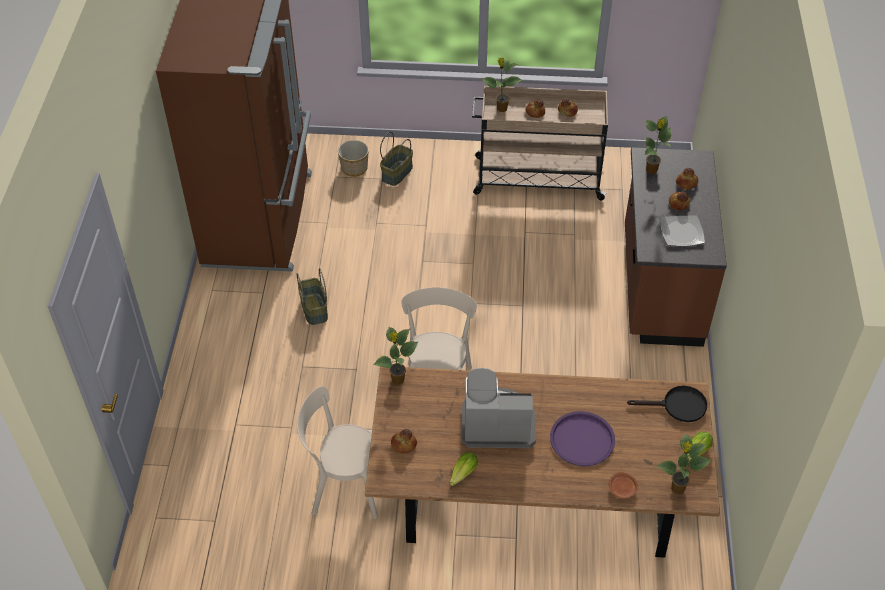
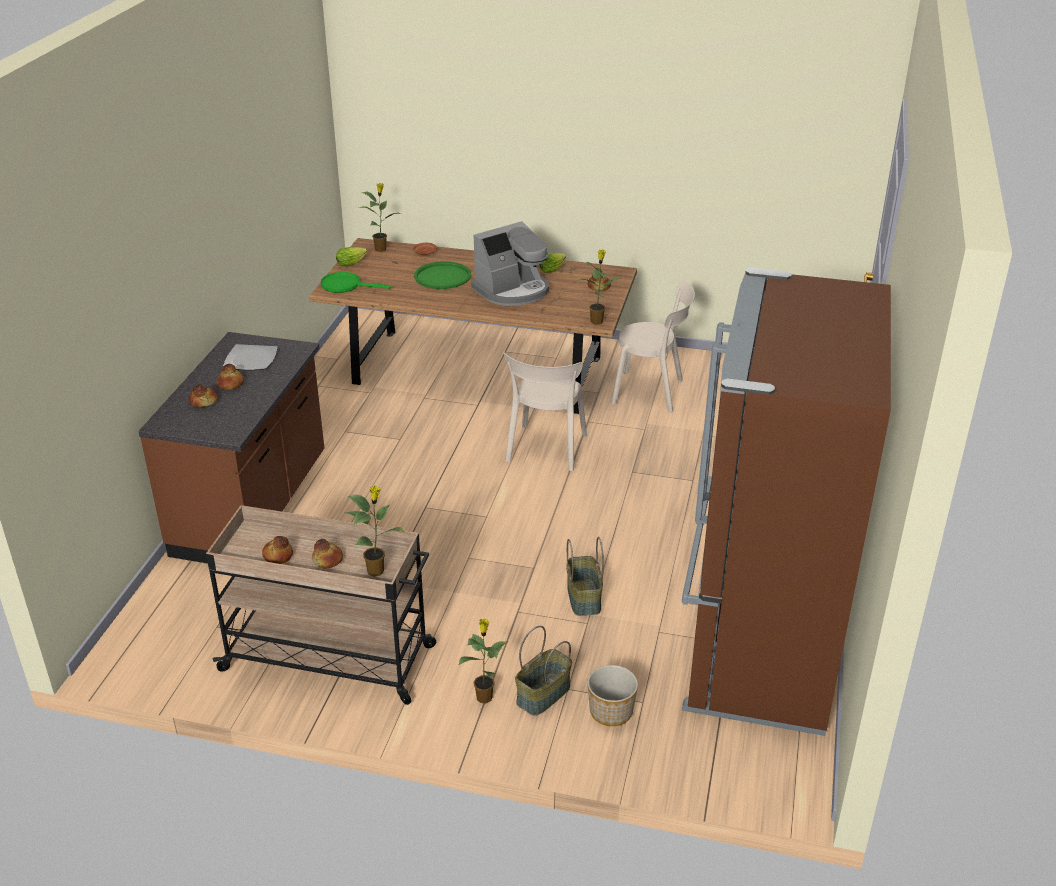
camera: 170 degrees left, 15 degrees down
basket [297,268,328,325] -> basket moved to [566,537,604,616]
coffee machine [462,368,536,448] -> coffee machine turned 45 degrees counterclockwise [471,221,549,306]
purple tray [550,411,615,466] -> green tray [414,261,471,289]
black frying pan [627,386,707,422] -> green frying pan [321,272,391,293]
potted plant [645,116,672,174] -> potted plant moved to [458,619,508,704]

